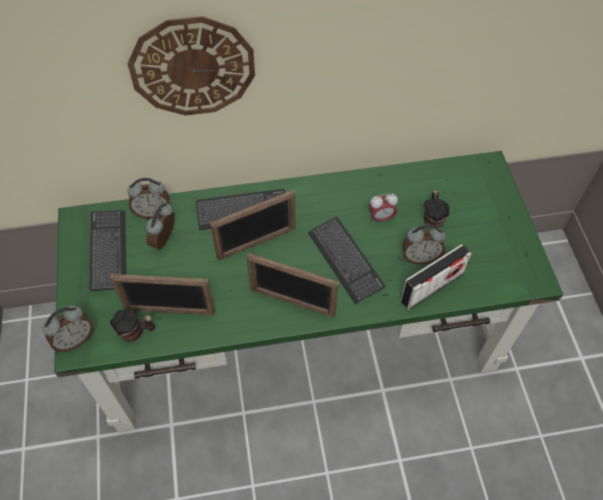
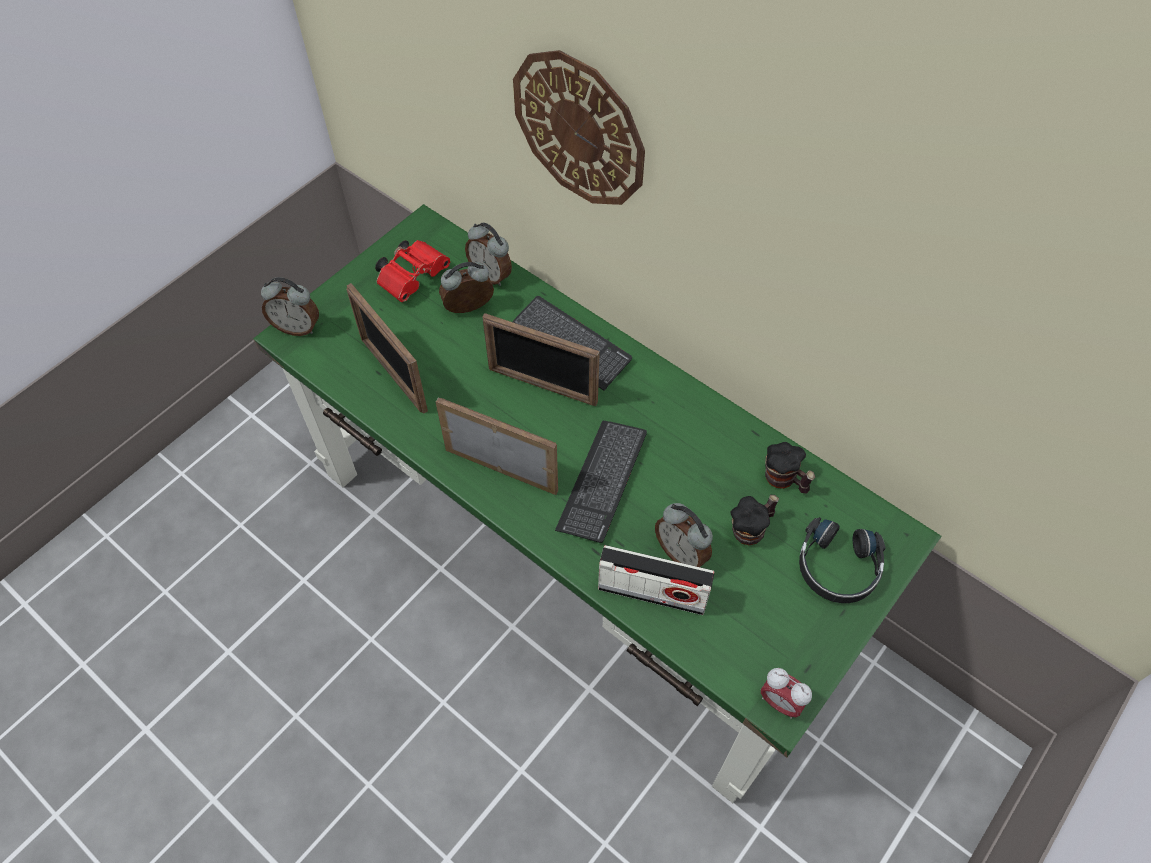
camera: 50 degrees right, 0 degrees up
keyboard [89,210,126,291] -> red binoculars [375,240,450,302]
mug [110,307,155,342] -> mug moved to [765,442,815,494]
picture frame [247,253,339,317] -> picture frame turned 135 degrees clockwise [436,398,558,495]
alarm clock [369,194,398,224] -> alarm clock moved to [761,668,812,719]
none -> black headphones [799,517,886,603]

